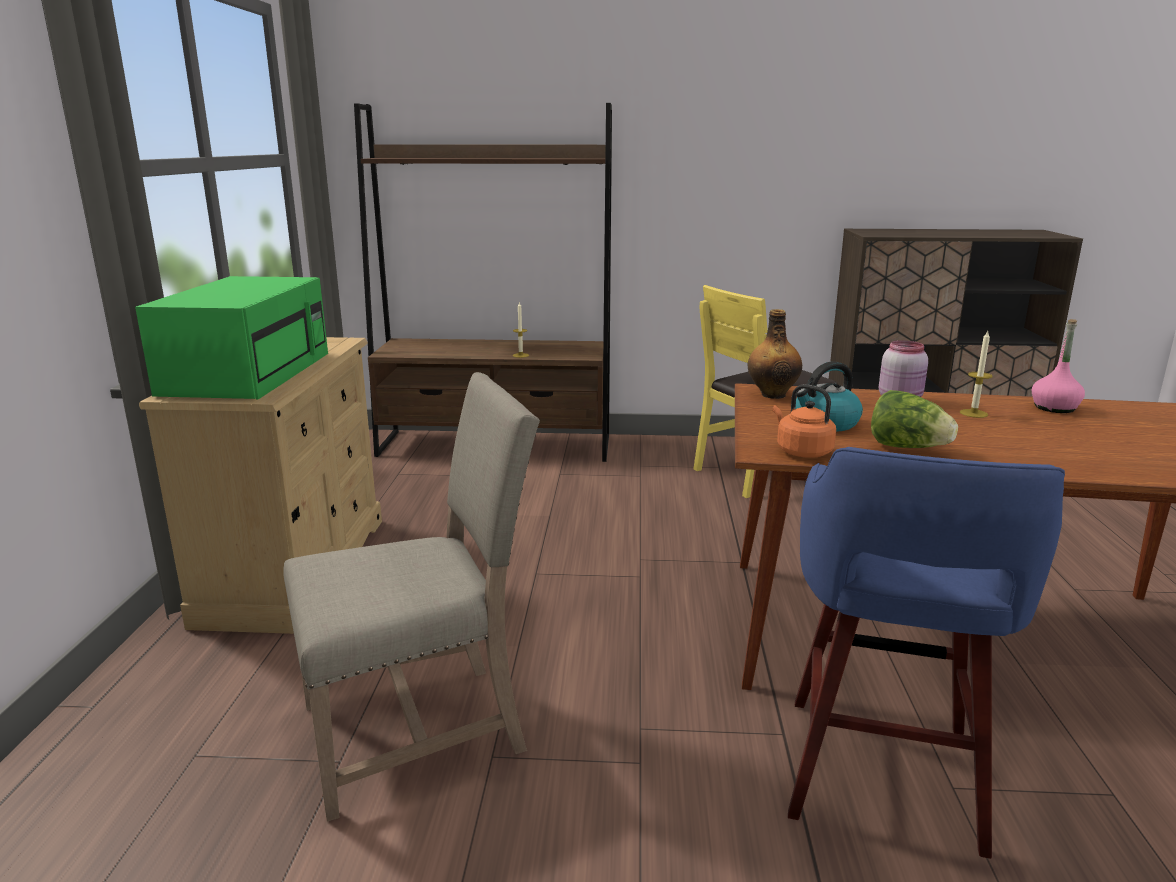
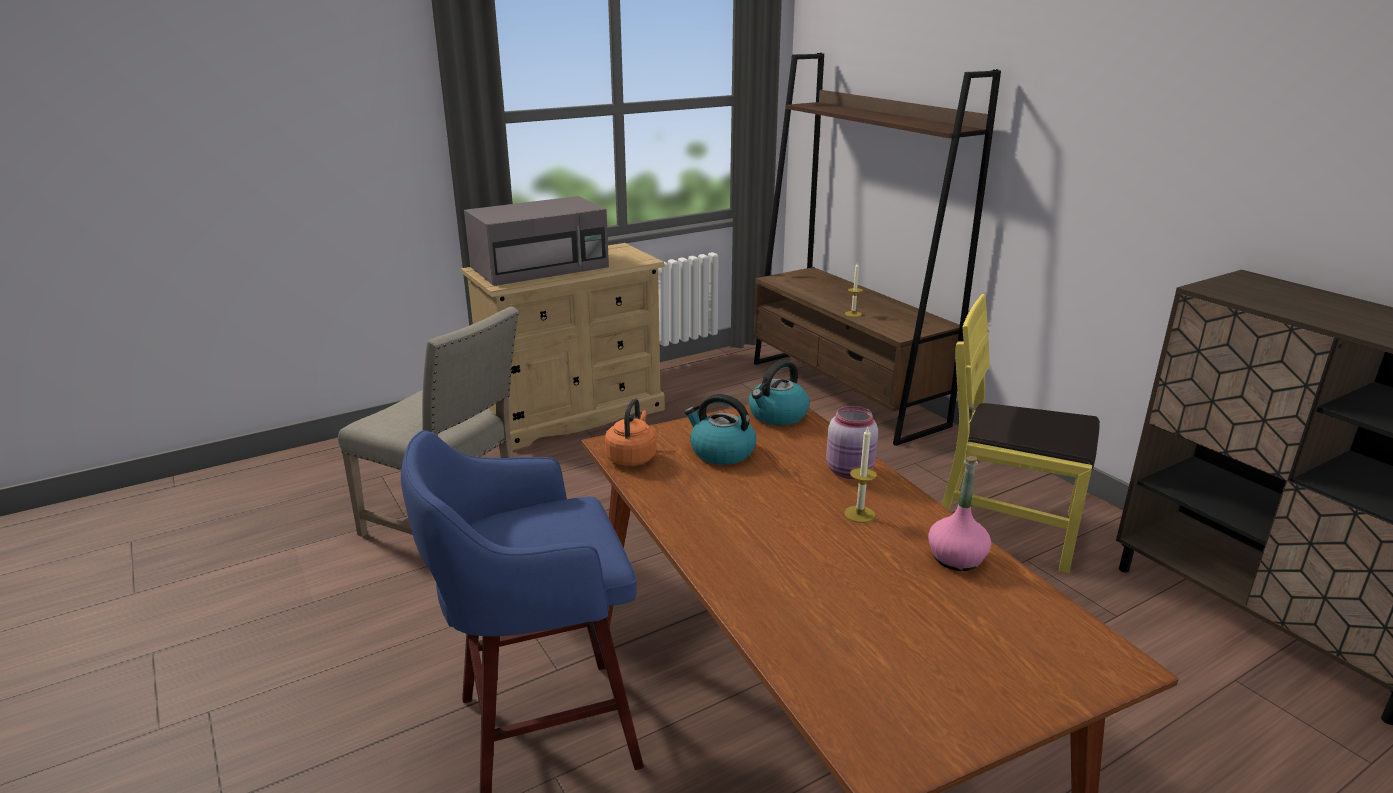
camera: 55 degrees right, 5 degrees up
green microwave [135,276,328,400] -> grey microwave [464,196,609,286]
bottle [748,309,802,399] -> kettle [749,360,809,426]
lettuce [871,390,958,448] -> none

